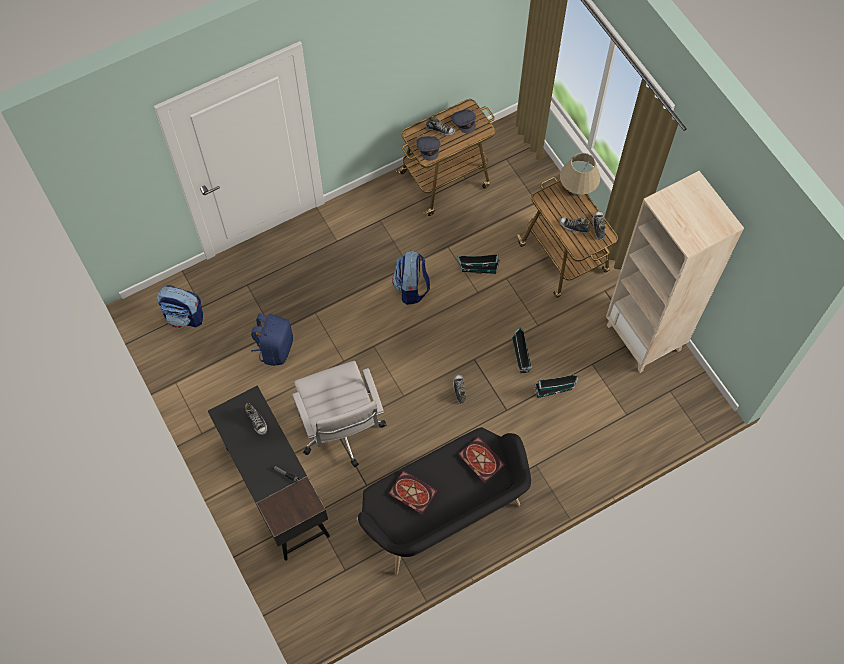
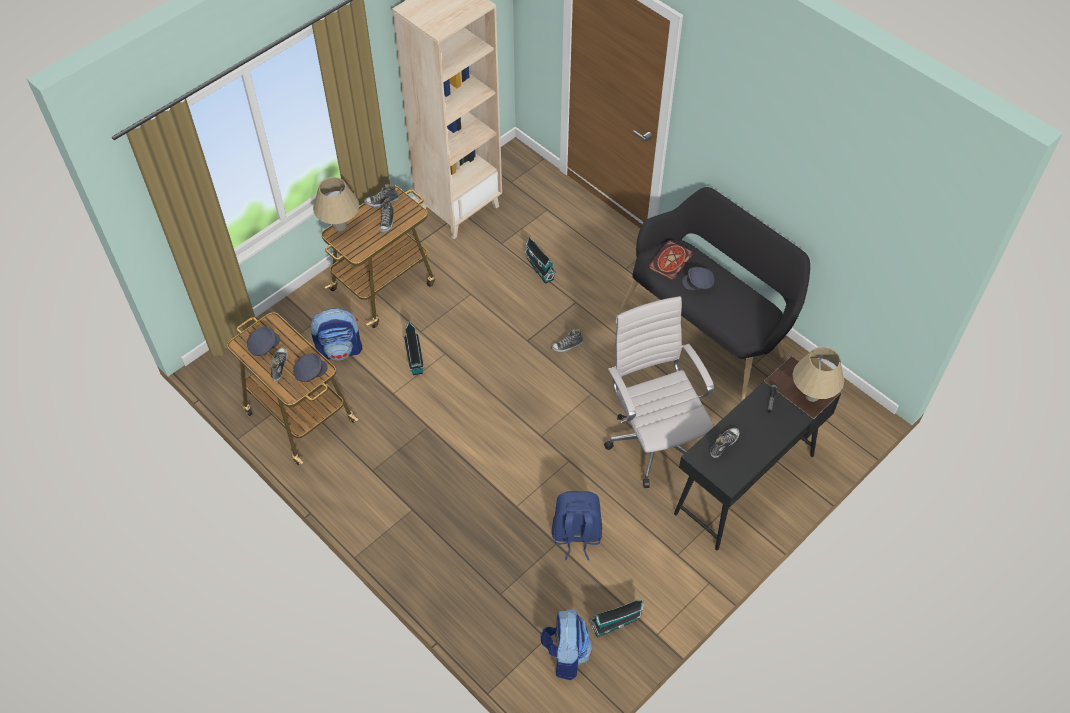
camera: 105 degrees left, 10 degrees down
white office chair [292,361,386,467] -> white office chair turned 75 degrees counterclockwise [604,296,714,488]
book [389,470,437,514] -> none
backpack [392,250,430,305] -> backpack moved to [311,308,362,360]
toy house [512,327,532,373] -> toy house moved to [590,600,644,638]
none -> grey cap [682,267,714,291]
none -> beige table lamp [792,347,844,402]

